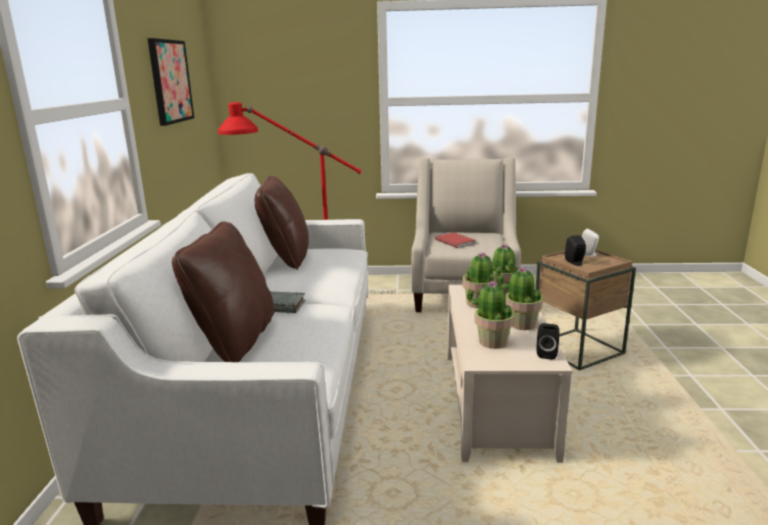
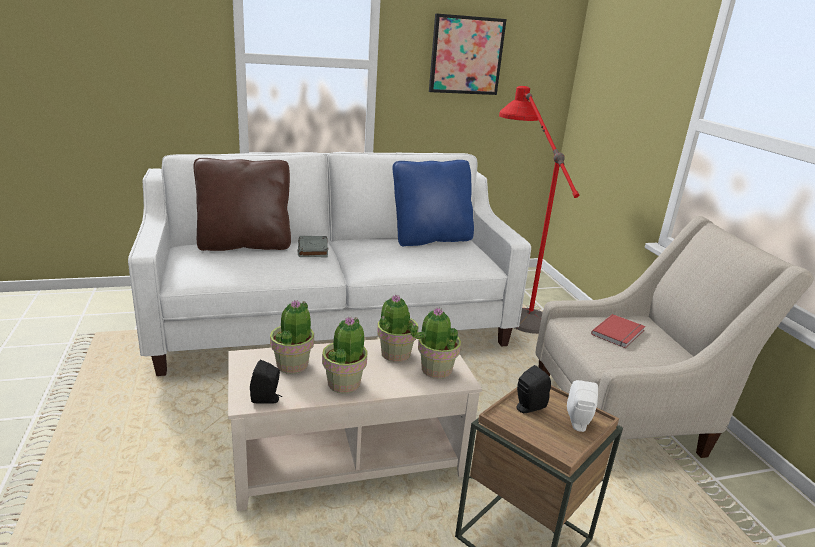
camera: 70 degrees right, 5 degrees up
brown pillow [255,176,309,270] -> blue pillow [393,160,474,247]

